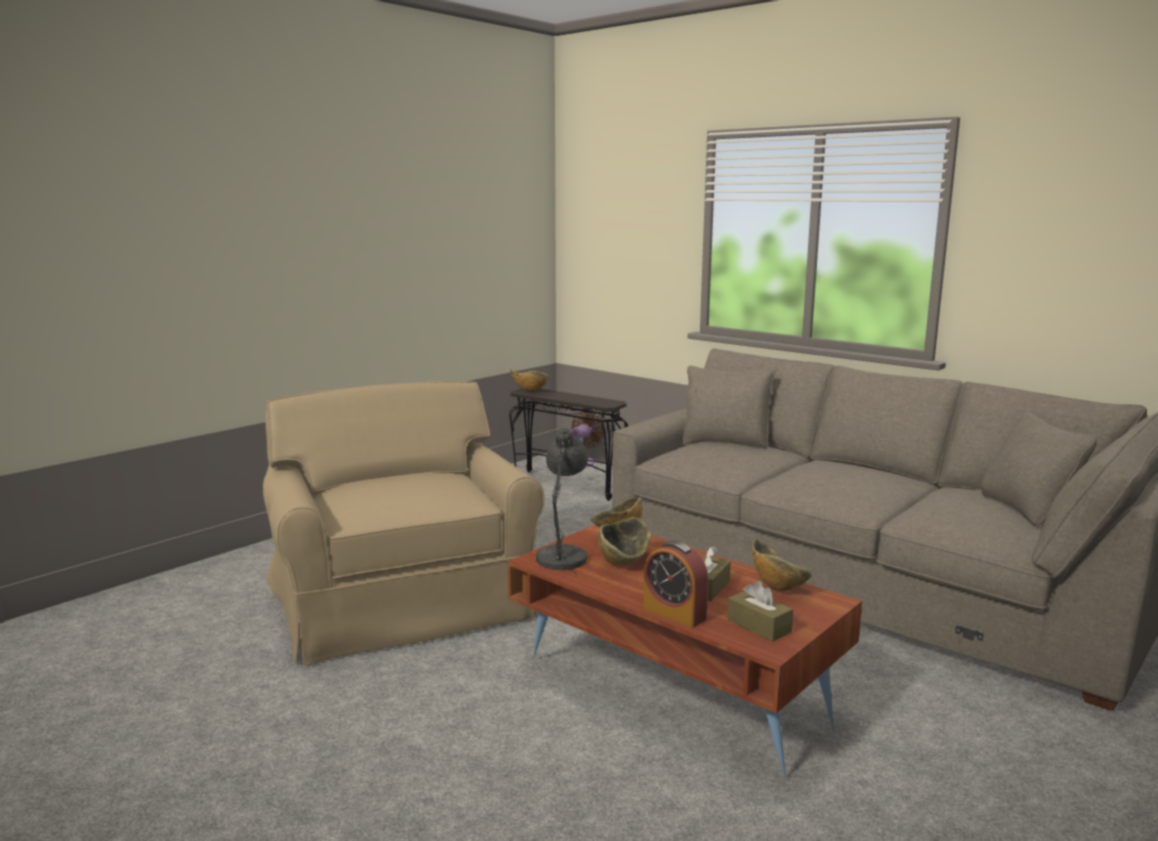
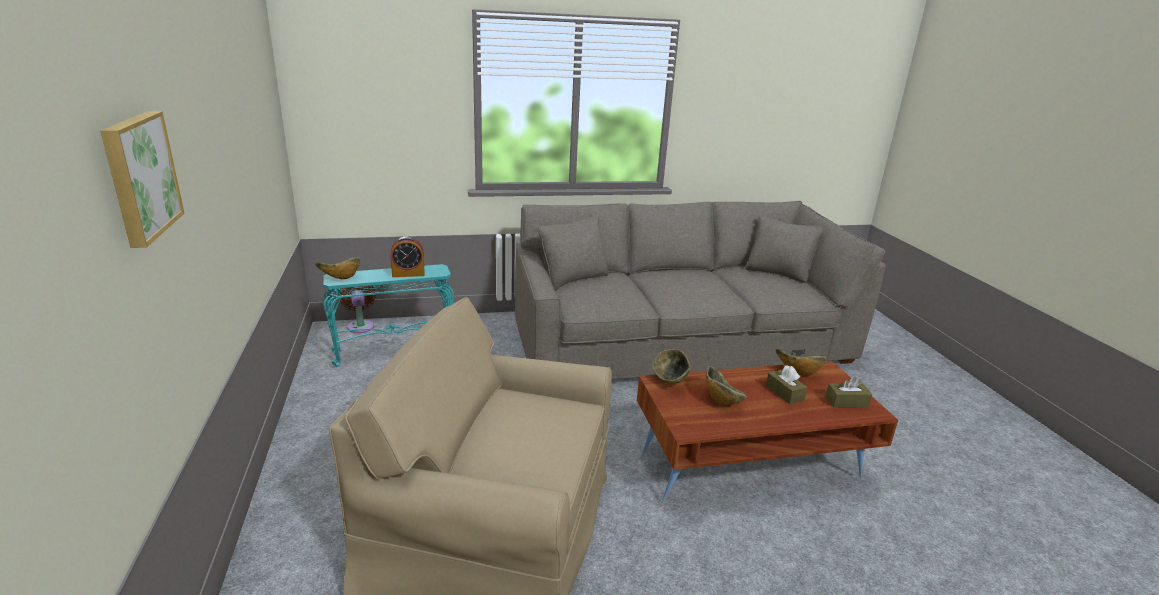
camera: 55 degrees left, 10 degrees up
black side table [509,388,628,501] -> turquoise side table [323,264,454,367]
grey table lamp [536,428,588,577] -> none
alarm clock [643,541,708,628] -> alarm clock moved to [391,237,425,277]
none -> picture [100,111,184,248]

